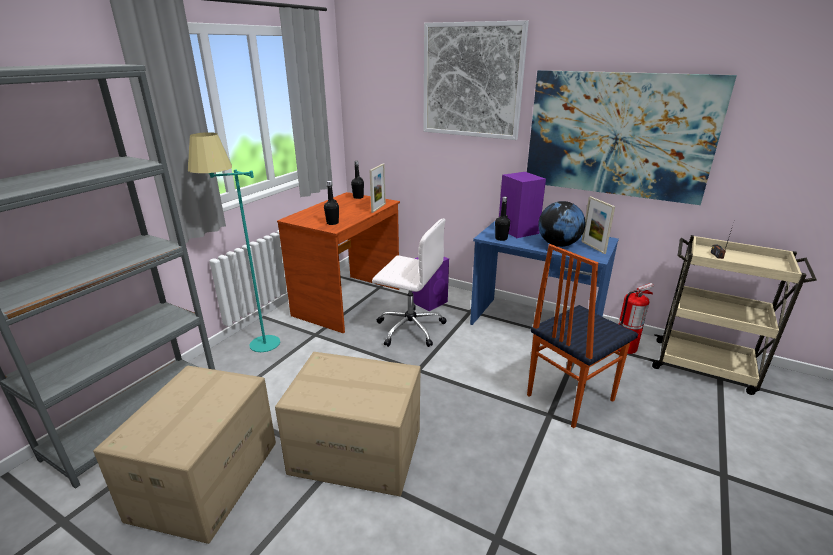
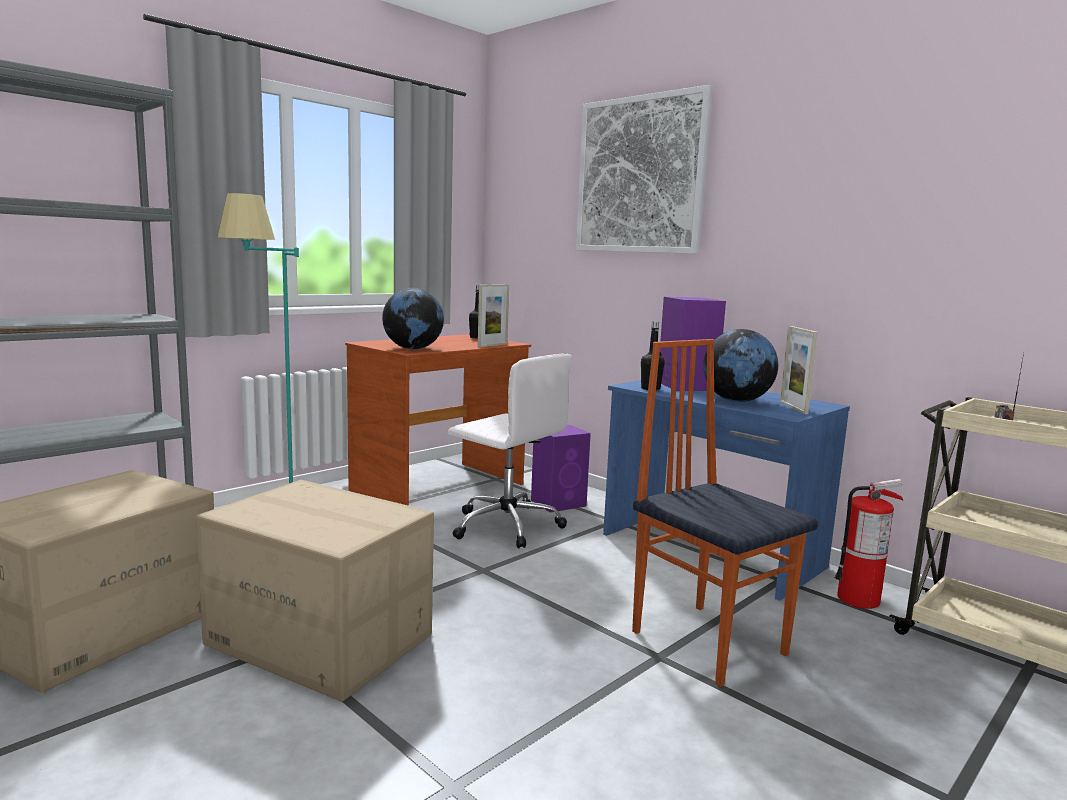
camera: 15 degrees right, 15 degrees down
black bottle [324,181,339,225] -> globe [382,288,444,349]
picture [527,70,737,205] -> none
chair [527,244,638,428] -> chair turned 75 degrees clockwise [632,339,818,687]

